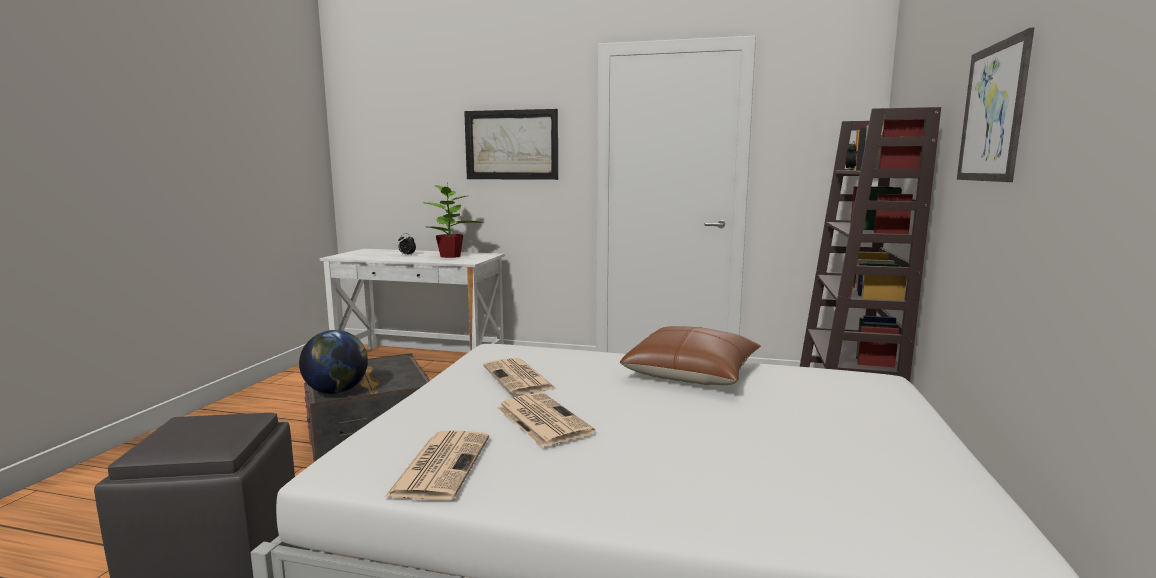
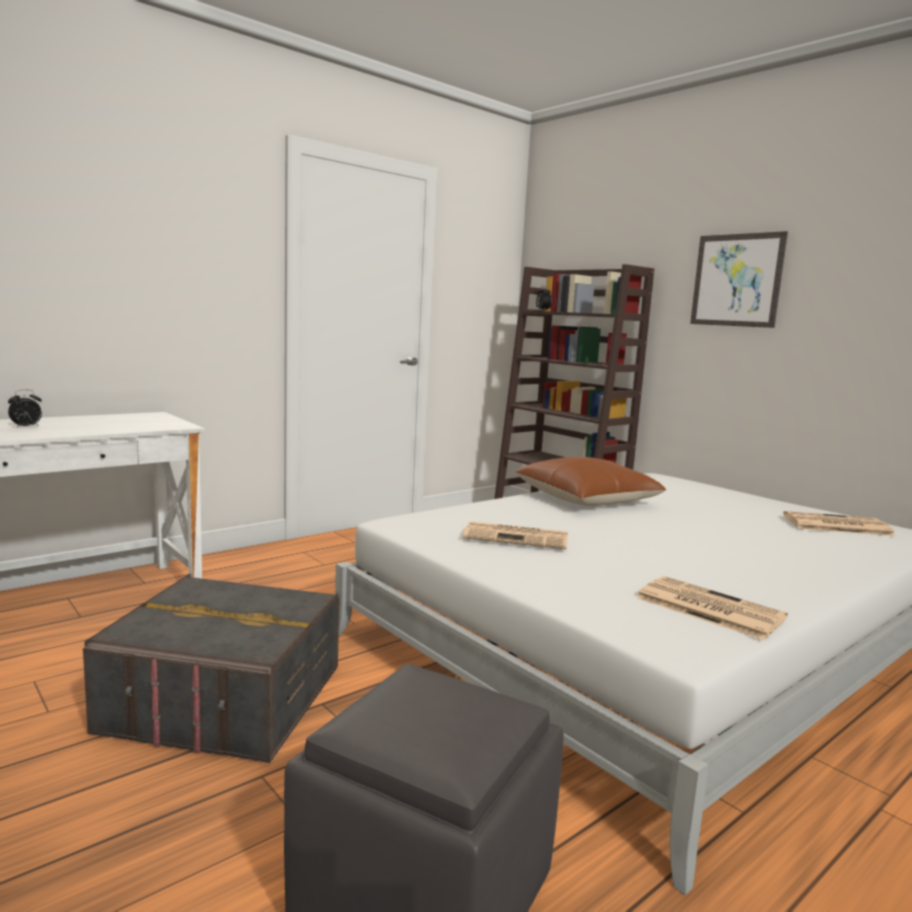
camera: 55 degrees left, 0 degrees up
globe [299,330,368,394] -> none
potted plant [425,181,483,258] -> none
picture [464,109,558,180] -> none
newspaper [497,393,595,448] -> newspaper moved to [783,511,895,536]

